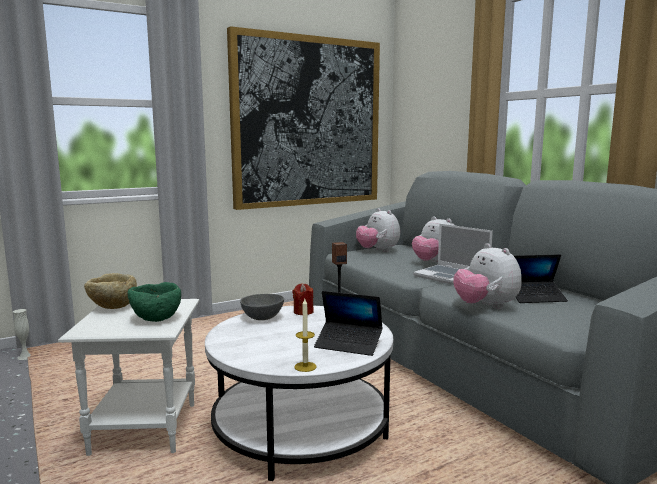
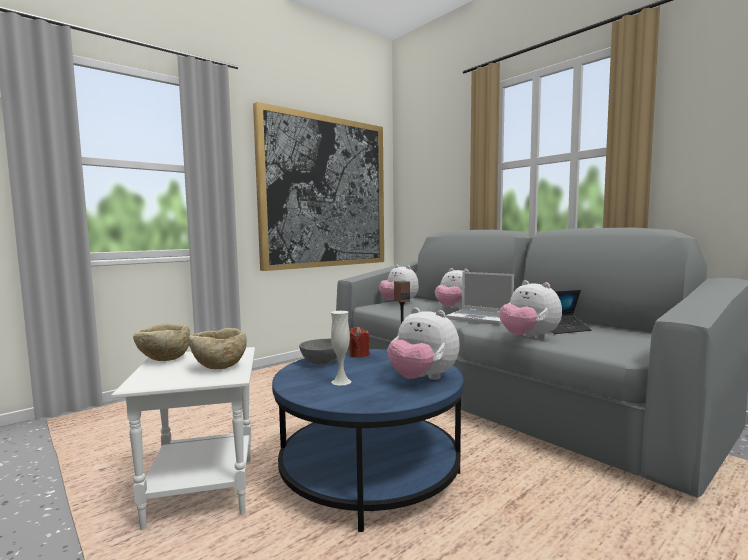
camera: 10 degrees left, 5 degrees down
white vase [13,309,31,360] -> white vase moved to [331,311,352,386]
green bowl [128,282,181,322] -> beige bowl [188,328,247,369]
white coffee table [205,306,393,481] -> blue coffee table [272,349,464,532]
candle [294,299,317,372] -> none
laptop [314,291,383,356] -> plush toy [387,307,460,380]

